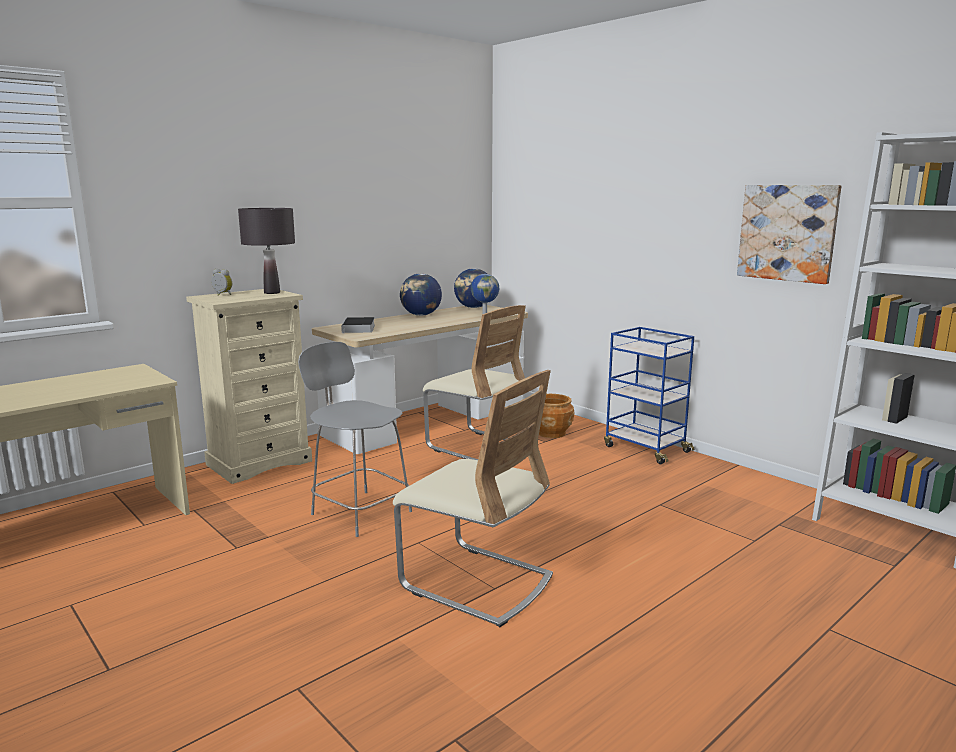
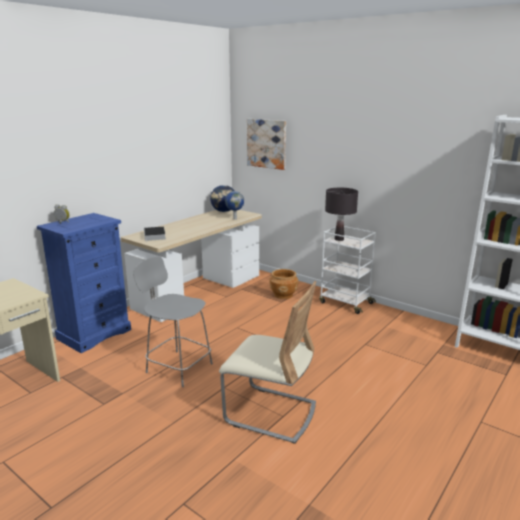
camera: 10 degrees left, 5 degrees up
beige dresser [186,289,312,484] -> blue dresser [37,213,131,353]
black table lamp [238,208,295,294] -> black table lamp moved to [325,188,358,241]
globe [400,273,442,316] -> none
beige chair [423,305,526,460] -> none
blue cart [604,327,695,464] -> white cart [319,226,376,314]
picture [737,185,841,284] -> picture moved to [247,119,286,170]

